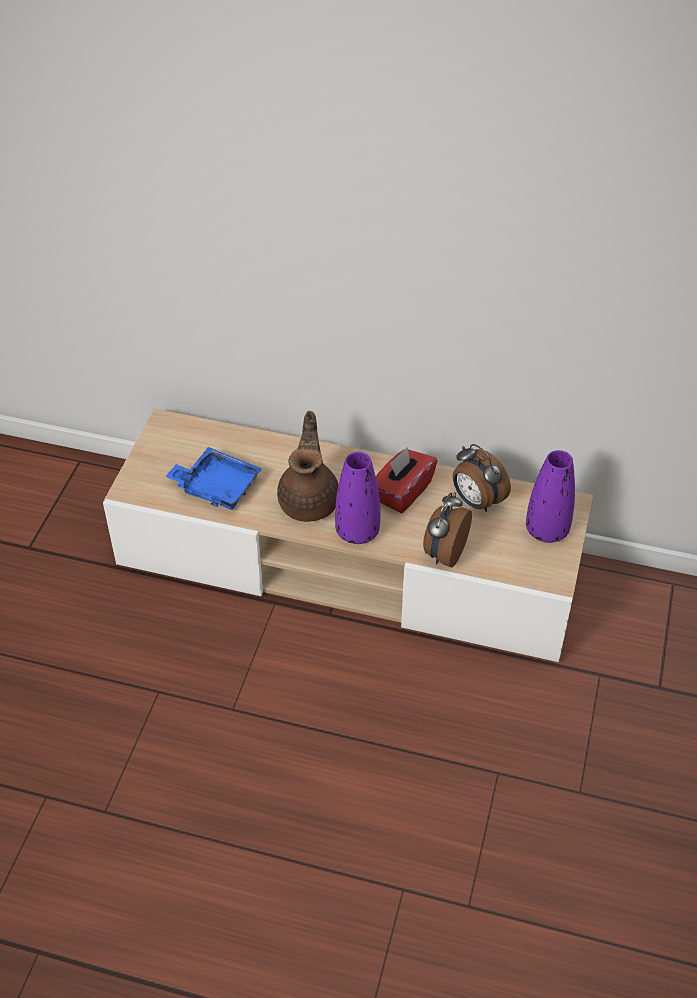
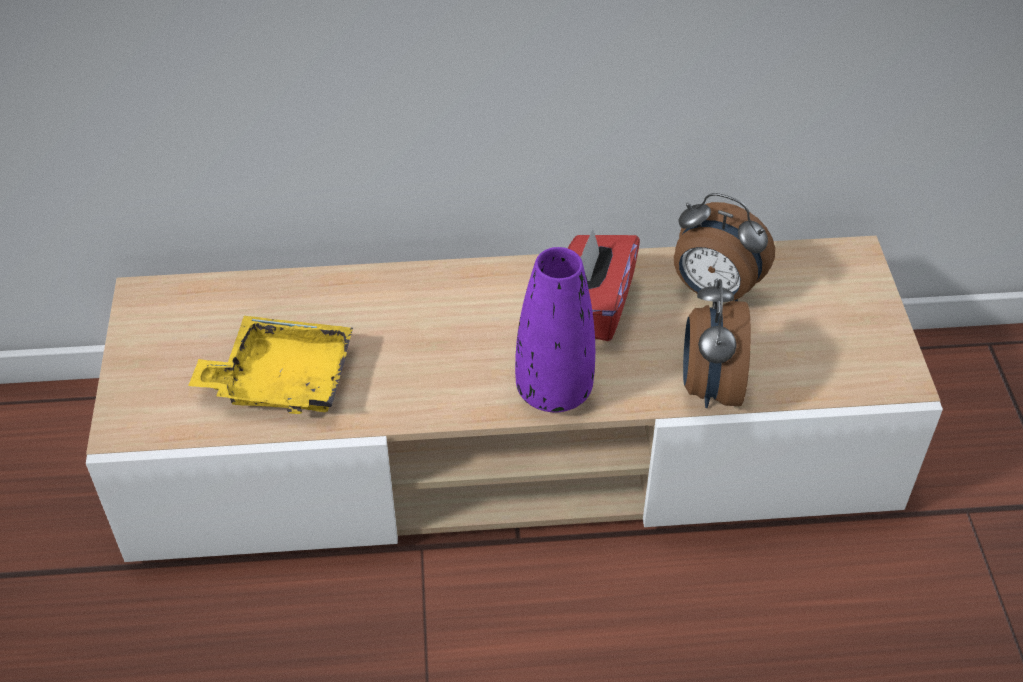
camera: 20 degrees left, 0 degrees up
blue tray [165,447,262,510] -> yellow tray [188,316,353,414]
brown teapot [277,411,339,522] -> none
purple vase [526,450,575,543] -> none

